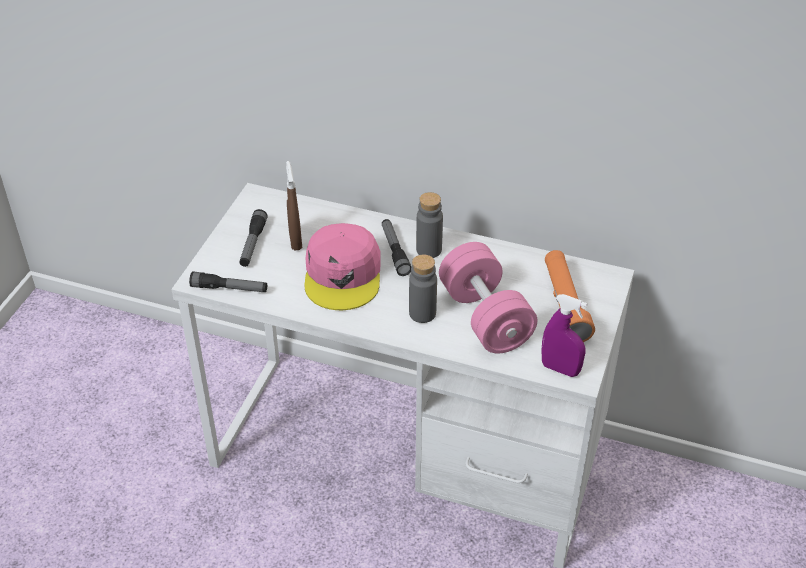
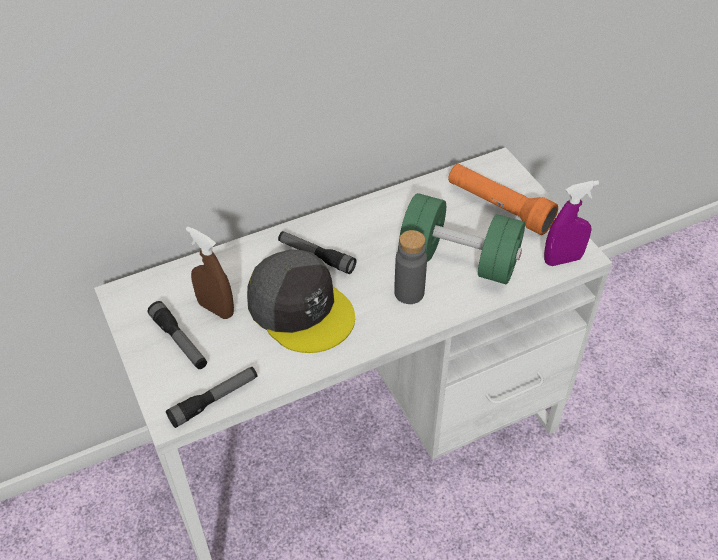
camera: 45 degrees left, 5 degrees up
pink cap [304,223,381,310] -> grey cap [247,250,355,353]
grey bottle [416,192,443,258] -> none
pink dumbbell [439,242,537,354] -> green dumbbell [399,193,525,284]

